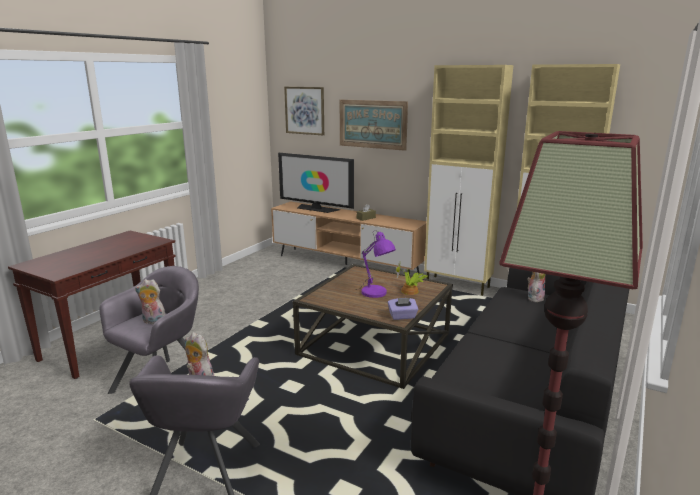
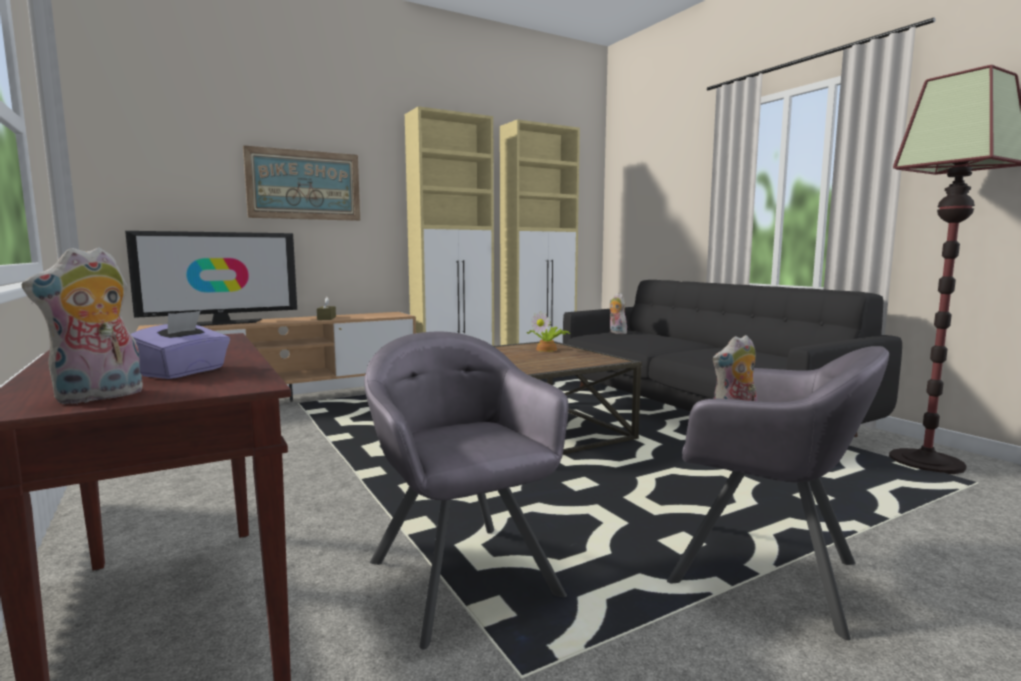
camera: 60 degrees left, 10 degrees down
plush toy [135,279,166,324] -> plush toy moved to [22,247,143,404]
picture [284,87,324,135] -> none
purple table lamp [354,231,396,298] -> none
purple tissue box [388,298,418,320] -> purple tissue box moved to [131,311,230,379]

